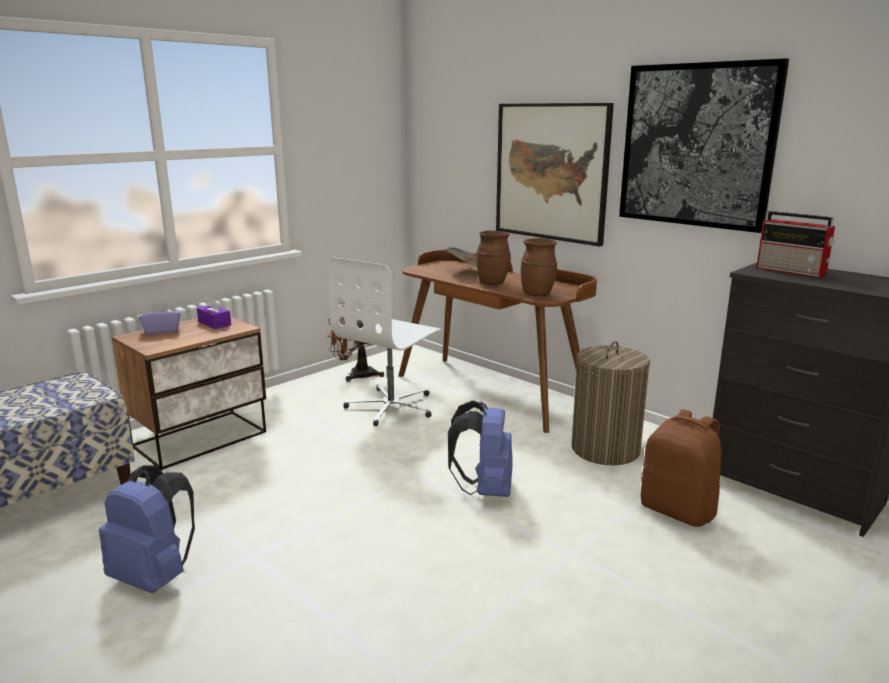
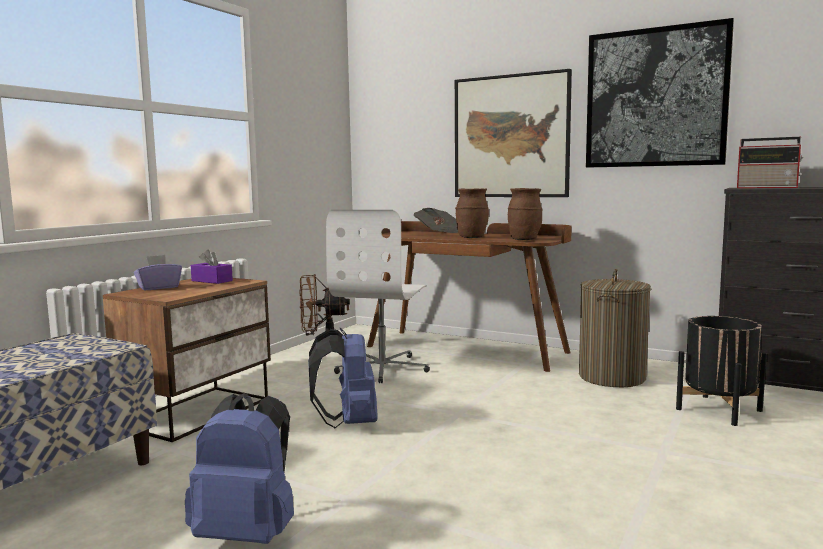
camera: 15 degrees left, 10 degrees down
blue backpack [448,401,513,497] -> blue backpack moved to [308,327,378,428]
brown backpack [641,409,722,527] -> black planter [676,316,767,426]

